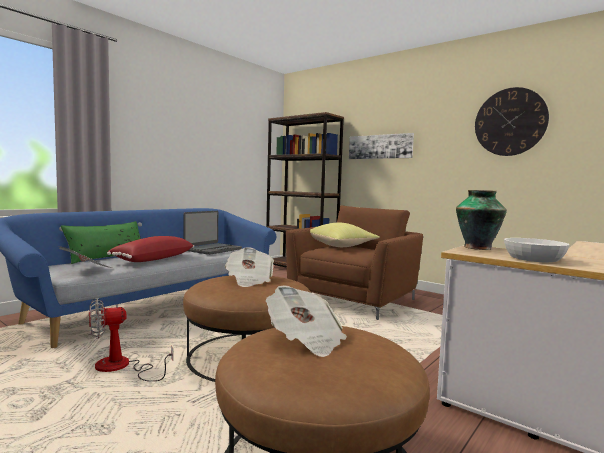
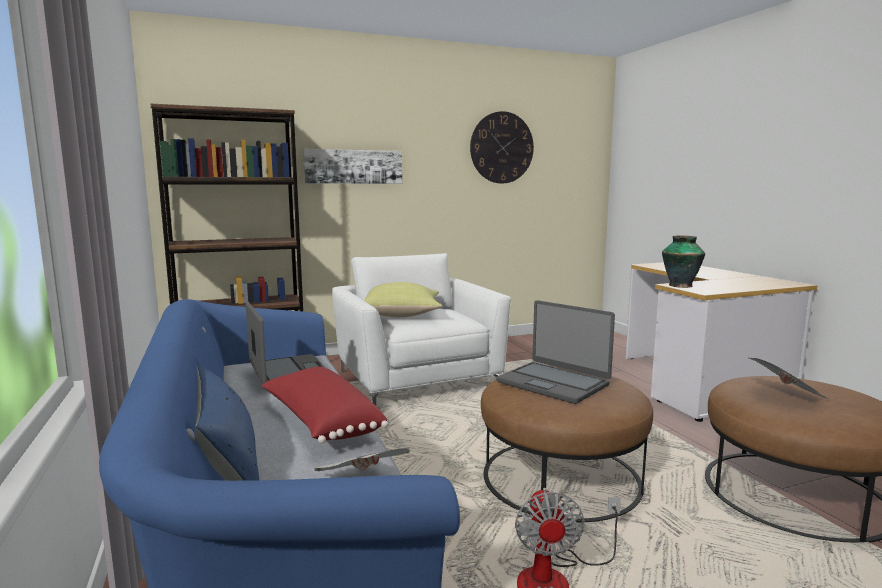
camera: 60 degrees left, 5 degrees up
green pillow [61,221,141,264] -> blue pillow [195,364,259,481]
newspaper [225,247,274,287] -> laptop [496,300,615,404]
brown armchair [286,205,423,320] -> white armchair [332,253,511,405]
white bowl [504,238,569,262] -> none

